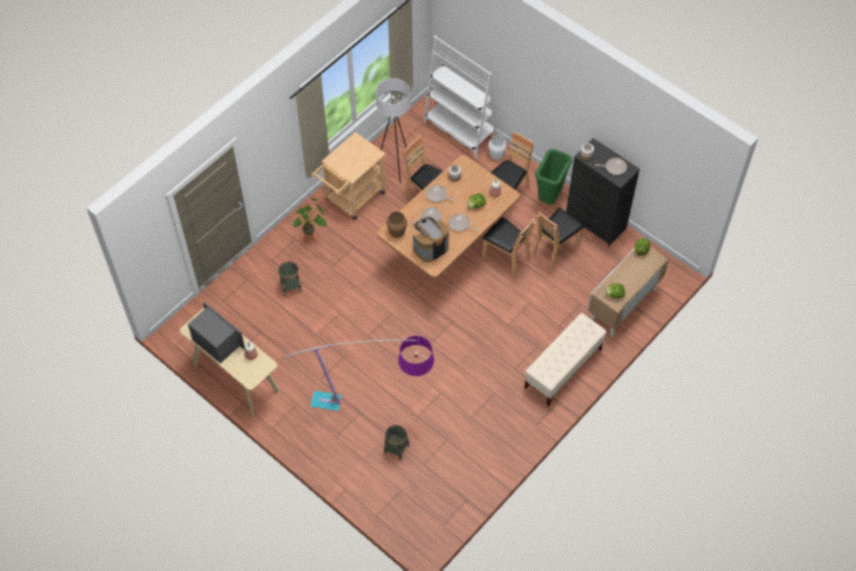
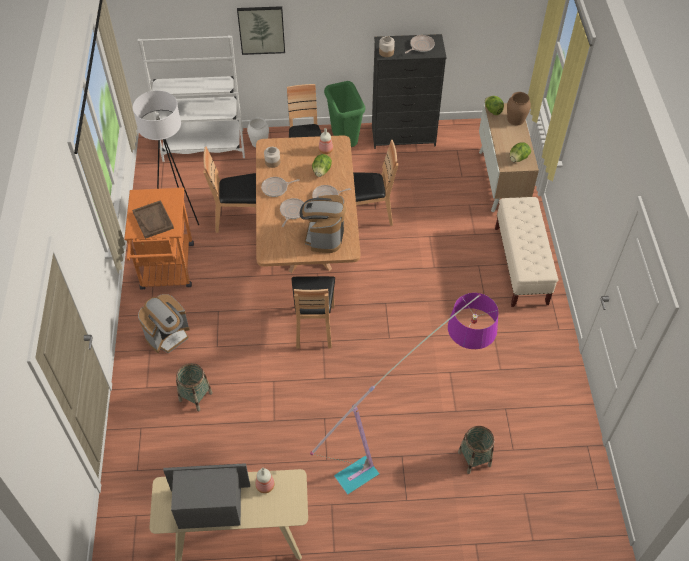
camera: 45 degrees left, 5 degrees down
potted plant [293,197,327,243] -> coffee machine [138,294,190,353]
beige cart [312,132,386,220] -> orange cart [124,188,194,290]
brown vase [387,211,407,238] -> brown vase moved to [507,92,531,126]
brown chair [532,208,584,269] -> brown chair moved to [292,276,335,349]
none -> brown tray [132,200,174,239]
none -> picture [237,6,285,55]

